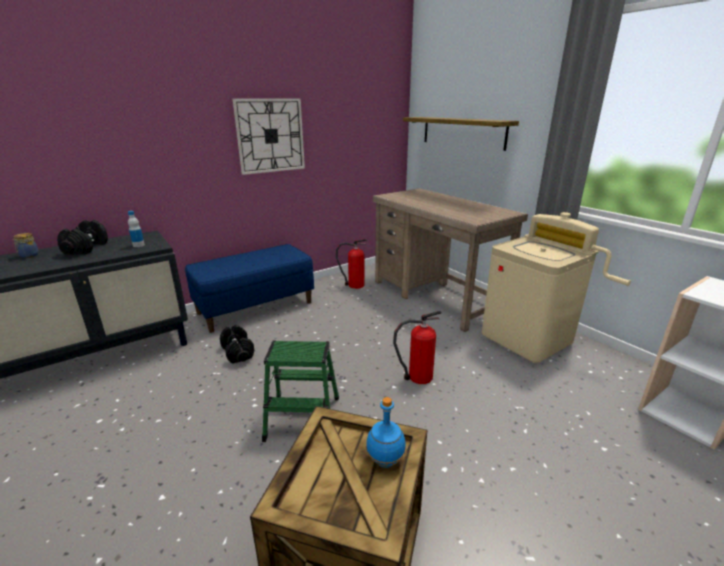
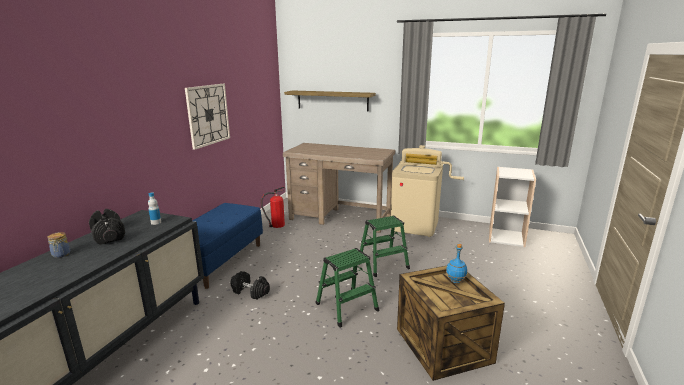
camera: 35 degrees left, 5 degrees down
fire extinguisher [393,311,441,384] -> green step ladder [360,216,410,277]

